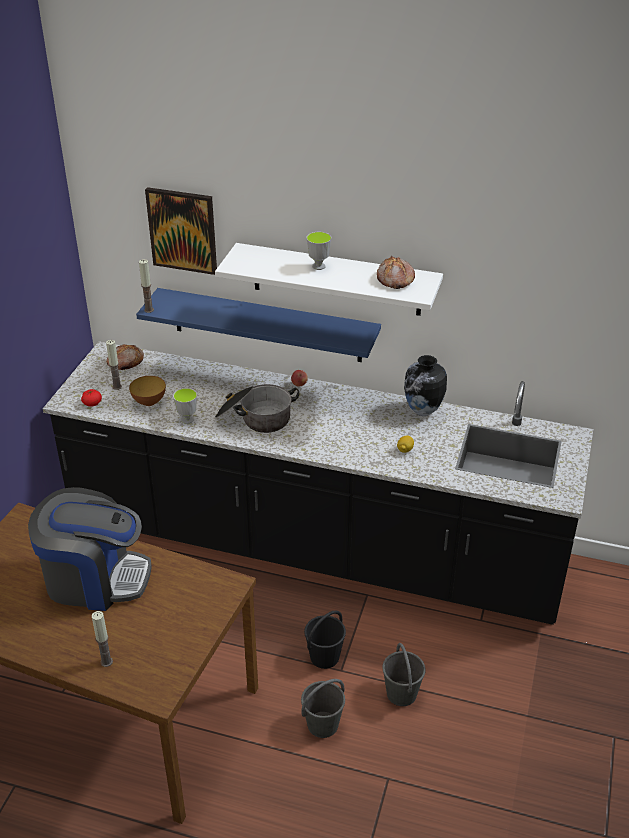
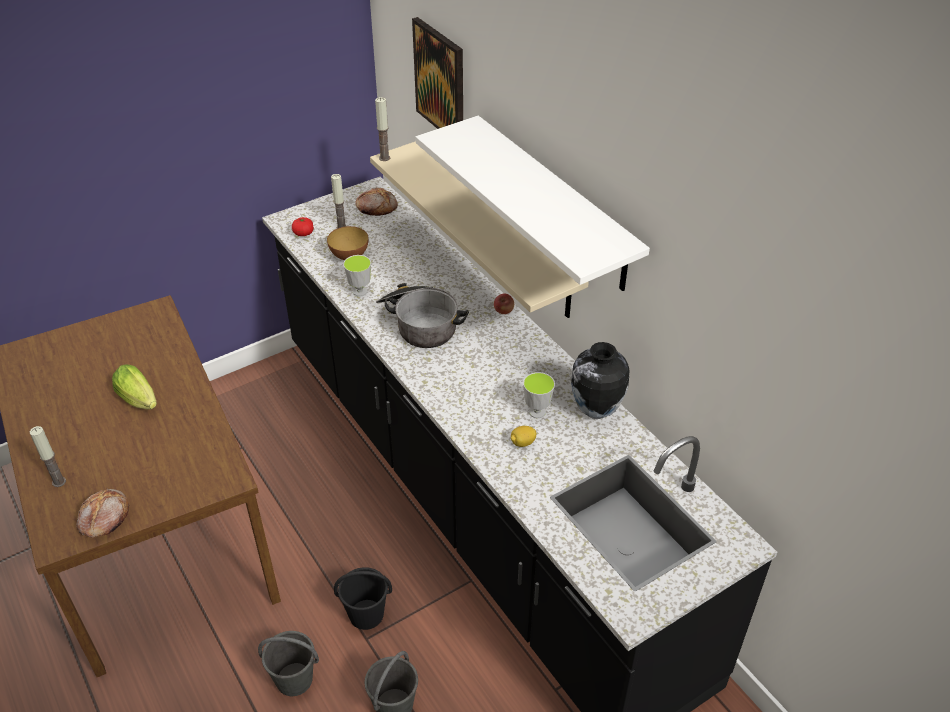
camera: 40 degrees right, 5 degrees up
coffee machine [28,487,152,611] -> lettuce [112,364,157,410]
blue shelf [136,288,381,362] -> beige shelf [370,141,589,318]
cup [306,232,332,270] -> cup moved to [523,372,555,418]
bread [377,256,415,289] -> bread moved to [76,489,129,538]

